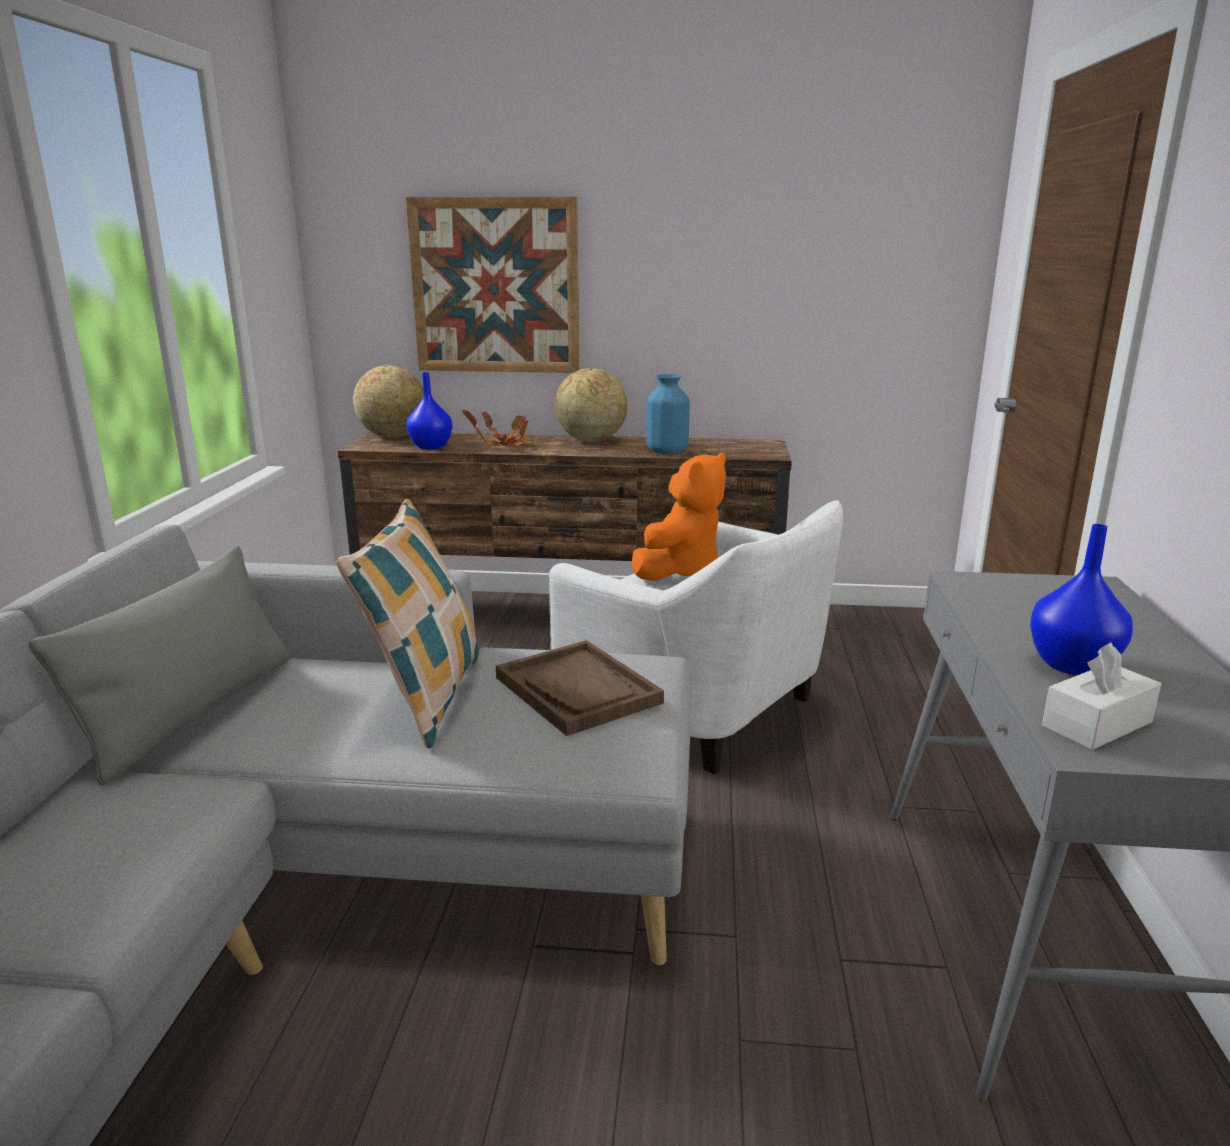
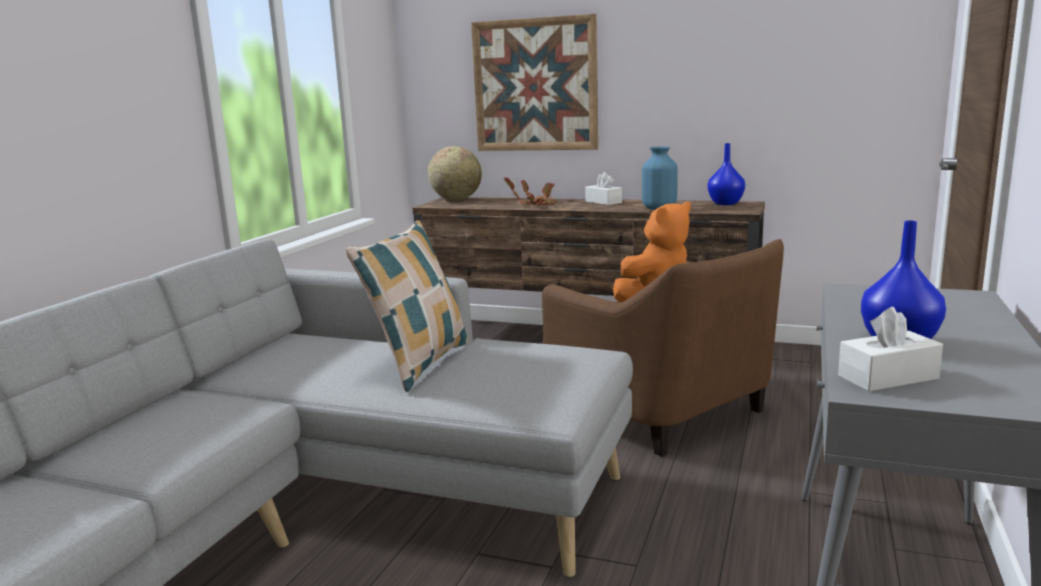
camera: 15 degrees right, 5 degrees down
grey pillow [29,546,291,786] -> none
blue vase [406,372,453,449] -> blue vase moved to [708,143,745,205]
brown tray [496,640,664,736] -> none
white armchair [549,500,843,774] -> brown armchair [542,239,784,457]
globe [555,368,628,442] -> white tissue box [585,172,622,205]

